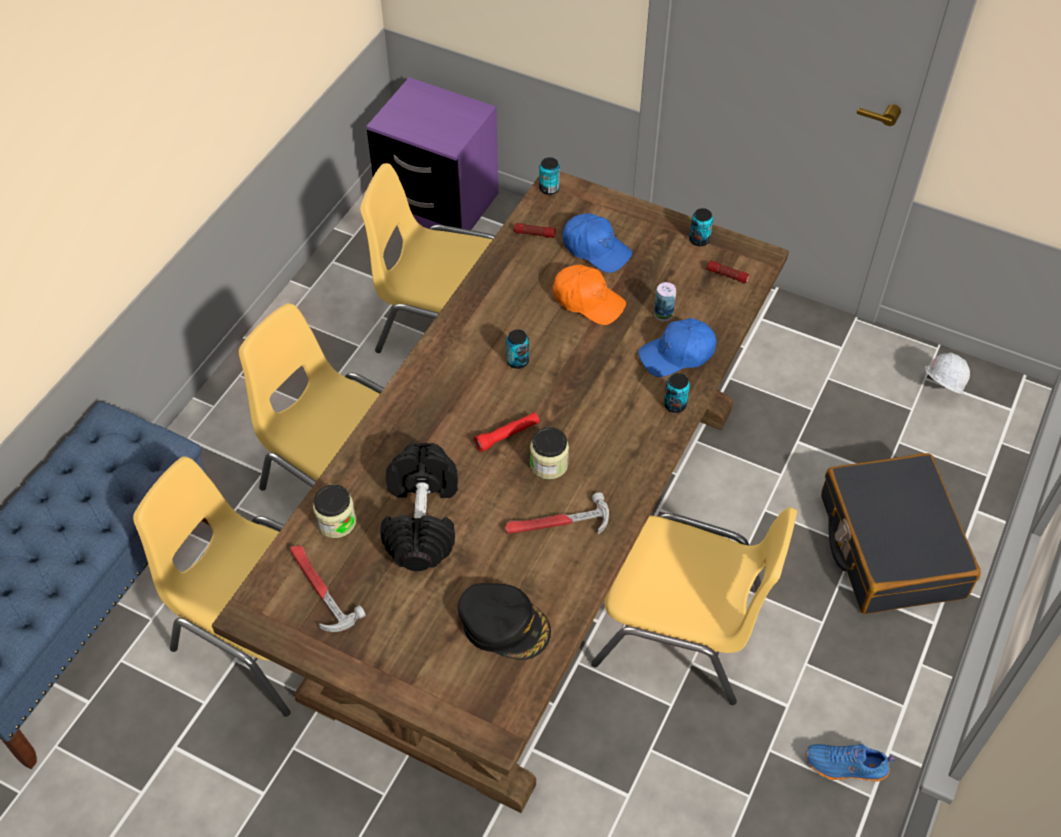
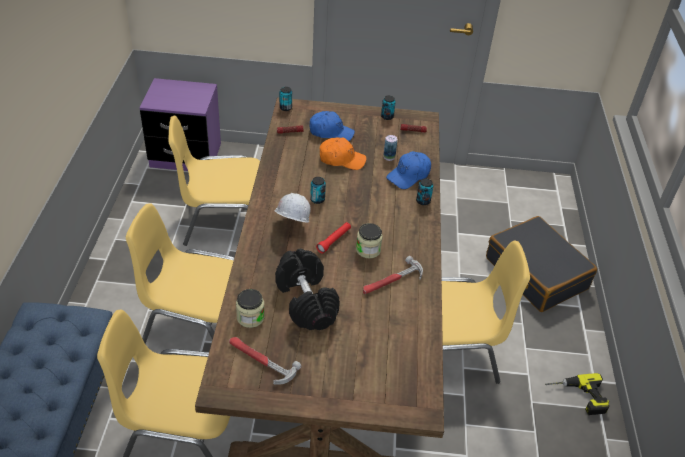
camera: 25 degrees left, 10 degrees down
black cap [458,583,551,660] -> none
blue shoe [806,744,895,782] -> power drill [545,373,610,415]
white hard hat [924,353,970,394] -> white hard hat moved to [274,193,311,223]

